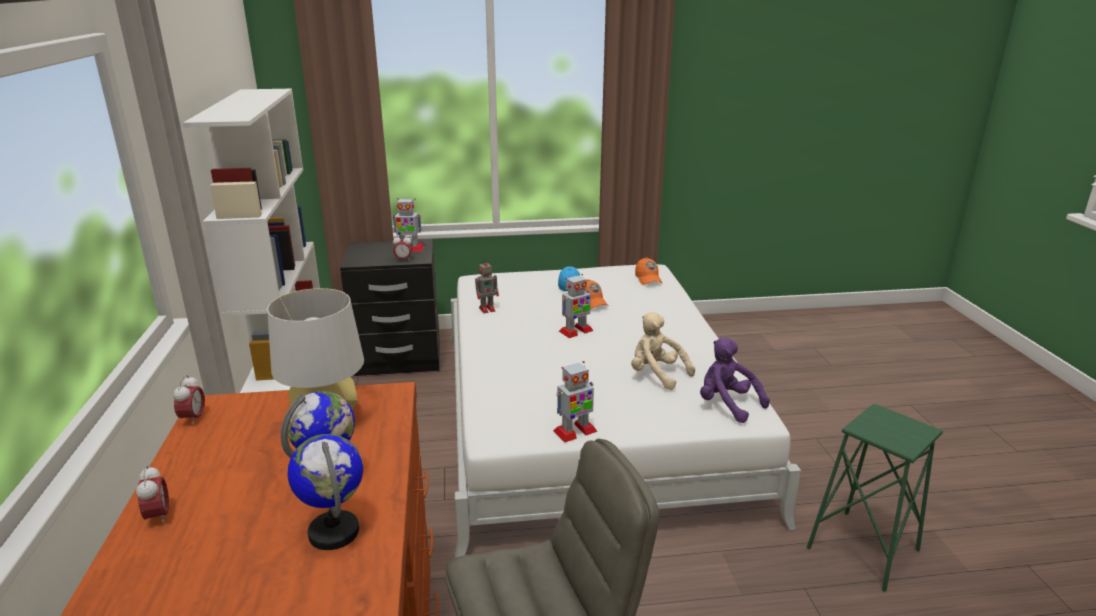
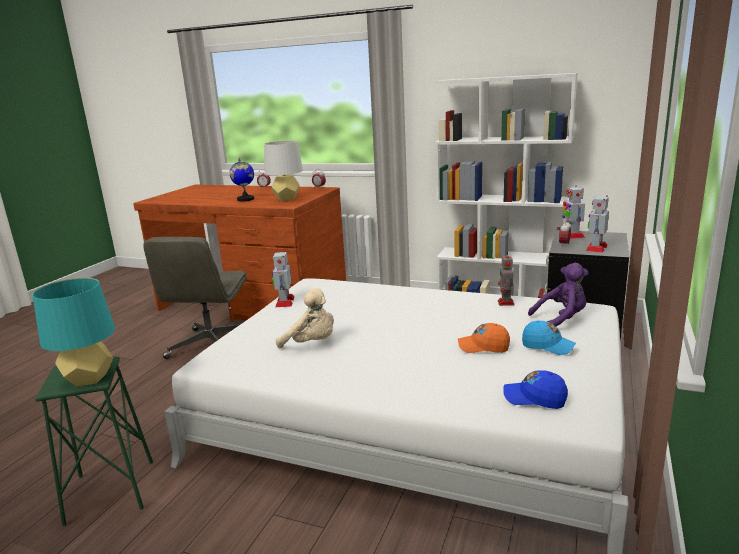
camera: 120 degrees right, 5 degrees down
globe [287,434,363,550] -> none
toy robot [559,274,593,338] -> toy robot moved to [562,186,585,239]
beige plush toy [631,312,695,390] -> beige plush toy turned 45 degrees clockwise [276,288,334,349]
orange cap [635,257,662,285] -> blue cap [503,370,568,409]
purple plush toy [700,337,770,423] -> purple plush toy moved to [528,263,589,326]
none -> turquoise table lamp [32,278,115,386]

